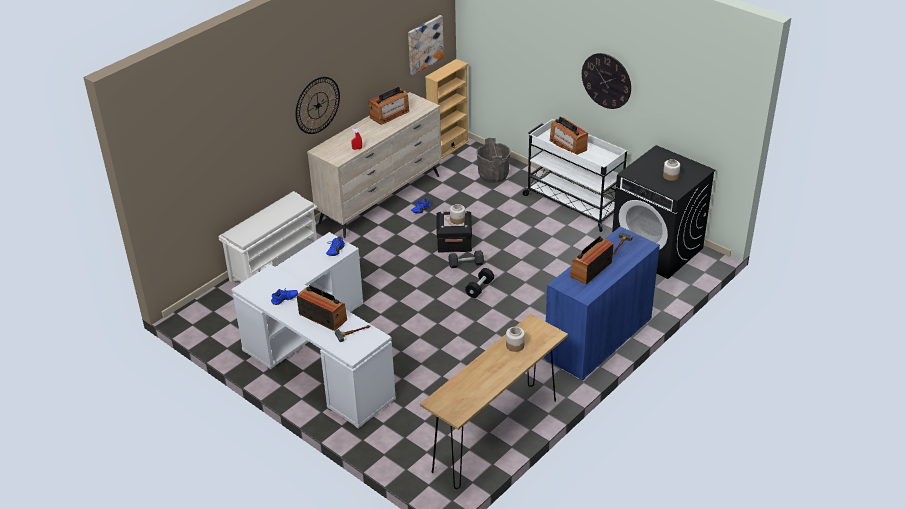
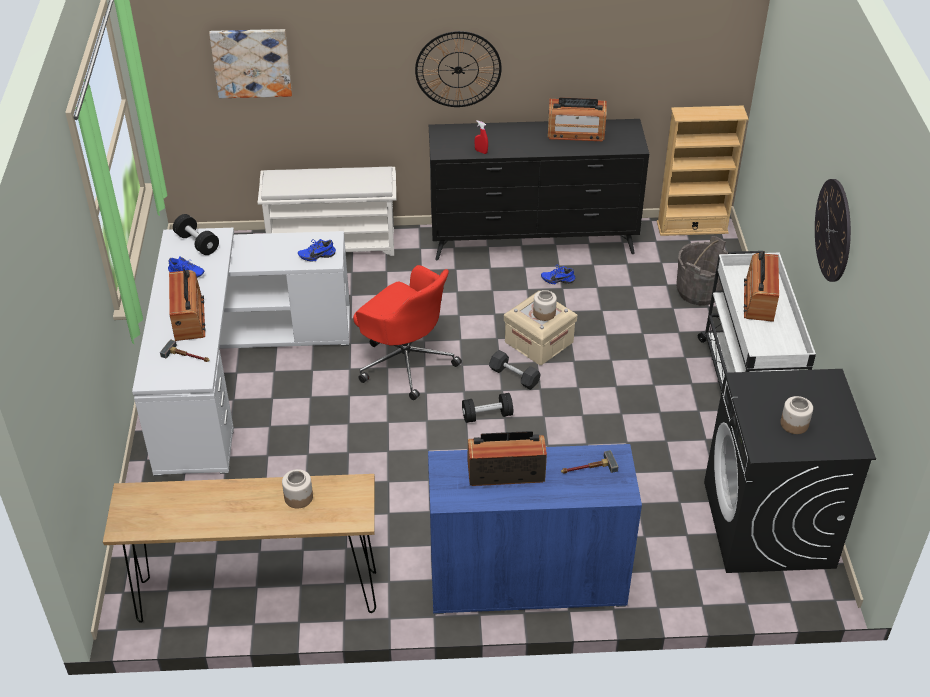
camera: 45 degrees right, 5 degrees up
beige dresser [307,92,442,238] -> black dresser [429,119,649,260]
picture [408,15,444,75] -> picture moved to [209,29,292,98]
black storage box [437,211,472,252] -> beige storage box [504,291,577,365]
none -> black dumbbell [173,214,219,255]
none -> red office chair [353,265,462,400]

